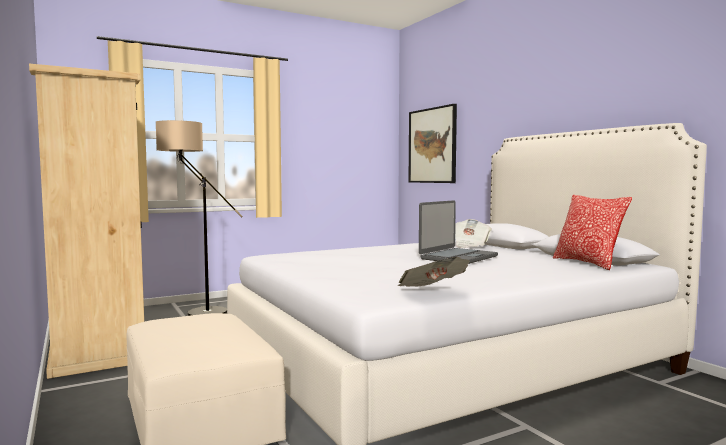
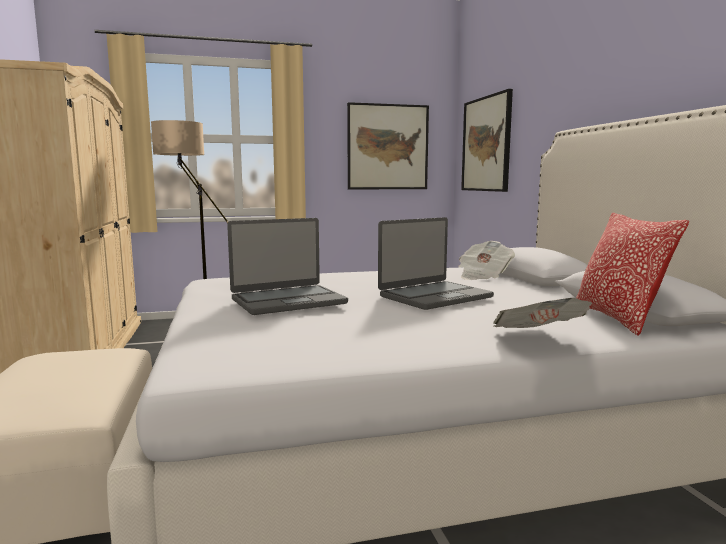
camera: 15 degrees right, 5 degrees up
newspaper [398,257,470,287] -> newspaper moved to [494,298,592,328]
none -> laptop [227,218,348,315]
none -> picture [347,102,429,189]

